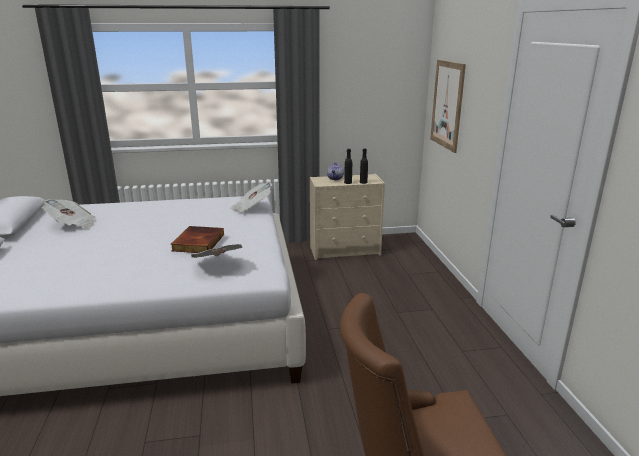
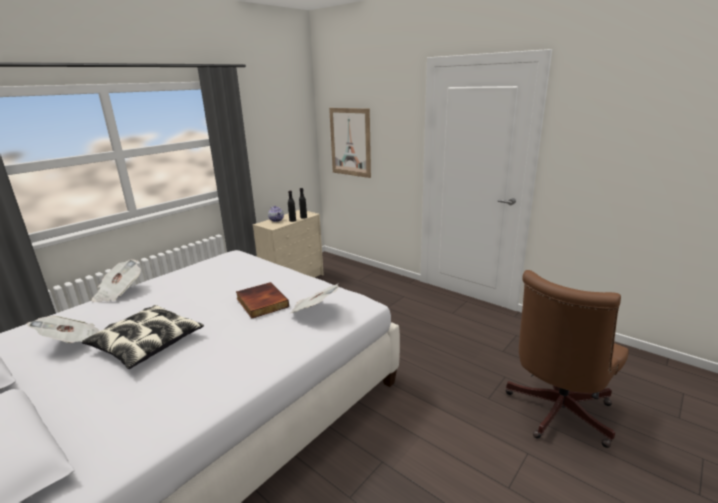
camera: 40 degrees left, 0 degrees up
newspaper [230,183,272,213] -> newspaper moved to [91,259,141,302]
none -> pillow [82,305,204,369]

